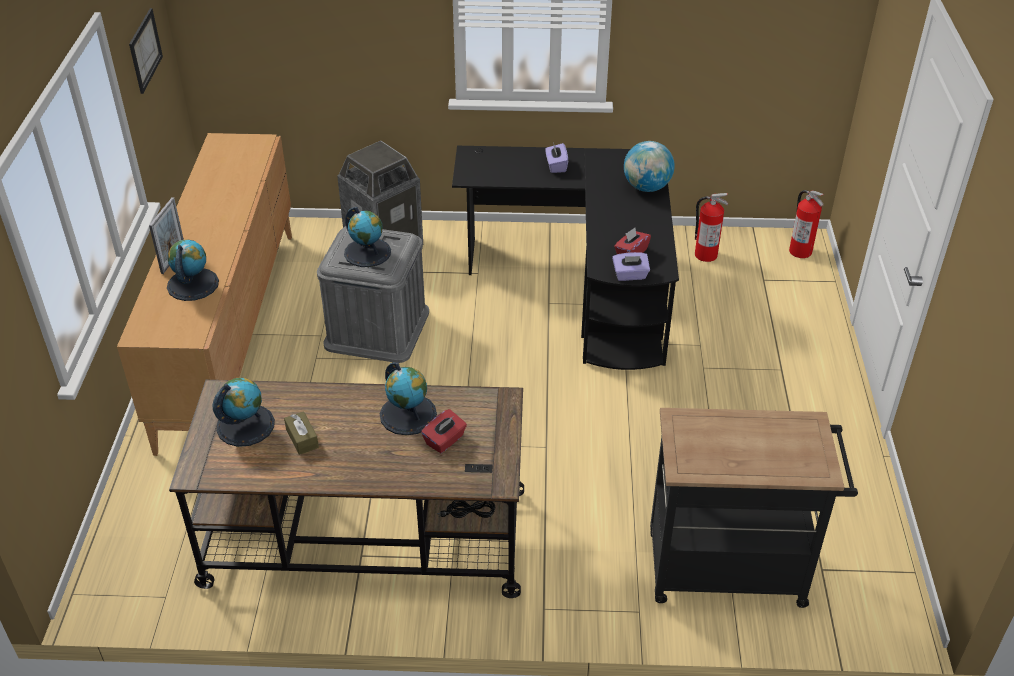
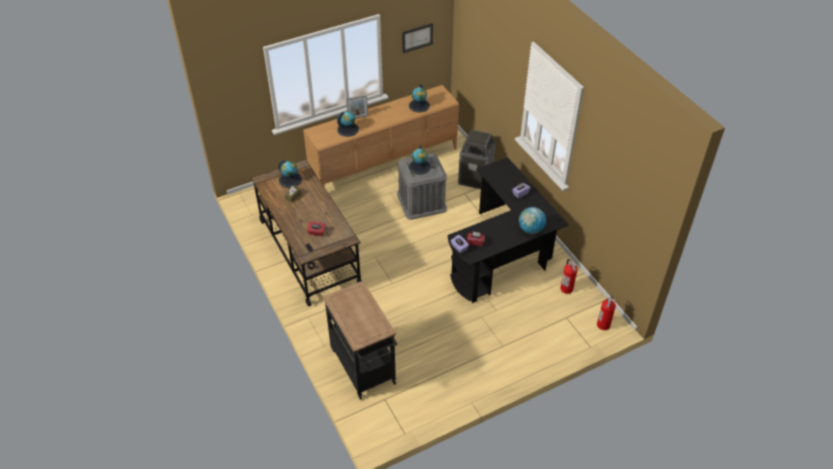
camera: 60 degrees right, 5 degrees up
globe [380,362,437,435] -> globe moved to [409,84,430,112]

